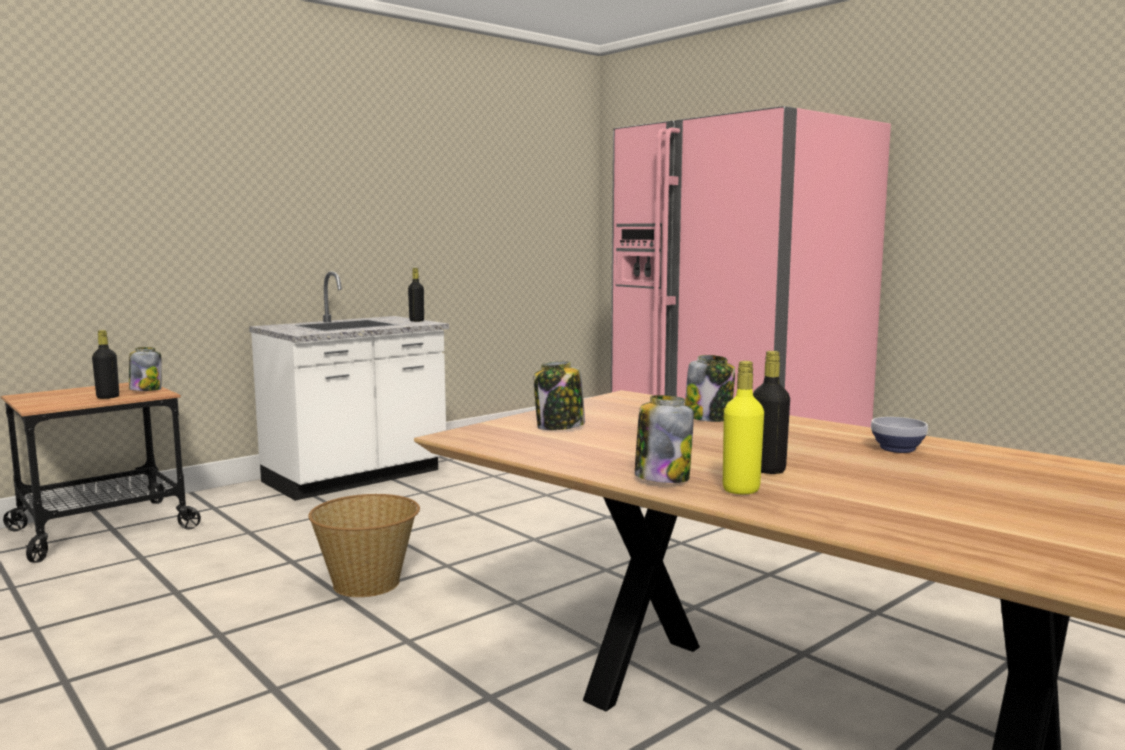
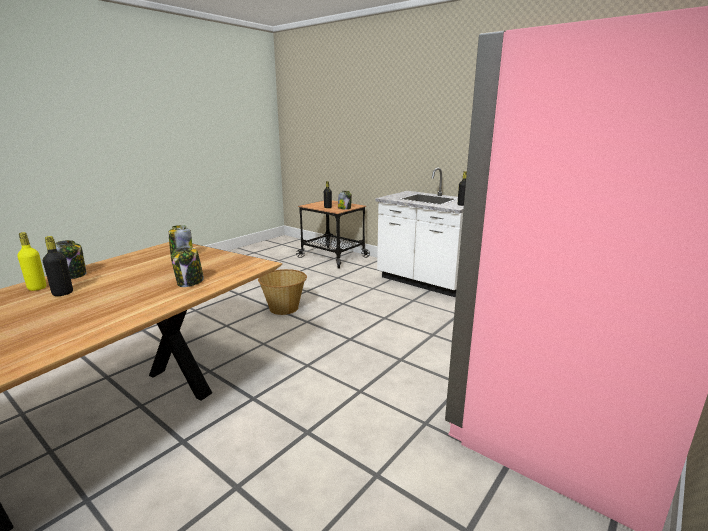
camera: 80 degrees right, 10 degrees up
bowl [871,417,928,453] -> none

